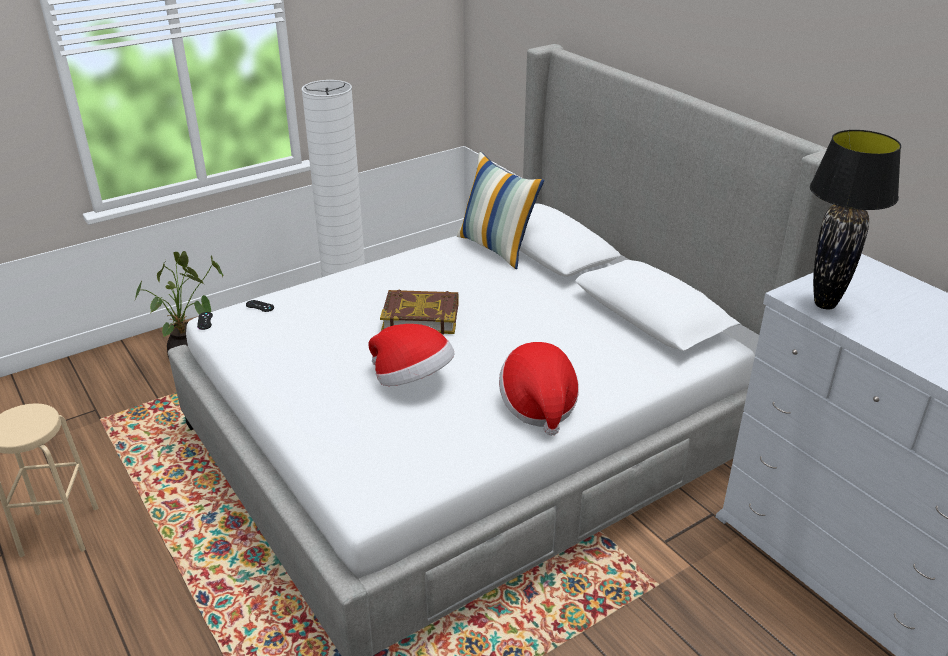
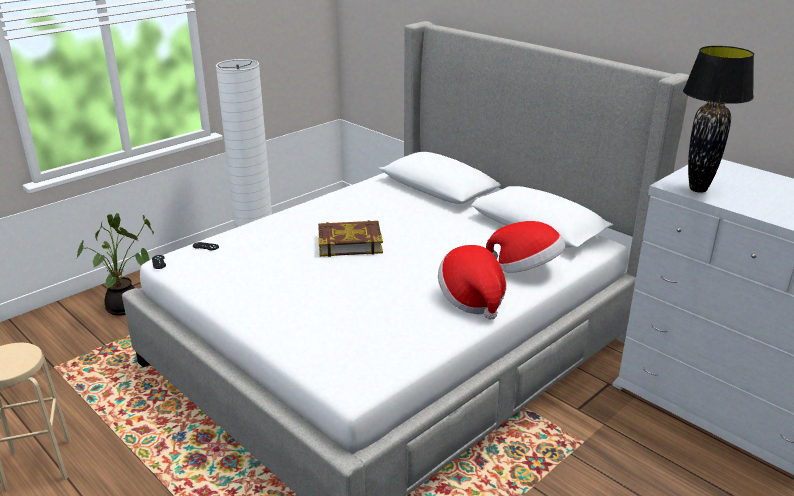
camera: 10 degrees left, 5 degrees down
hat [368,324,455,386] -> hat moved to [486,221,565,273]
pillow [457,152,544,269] -> none

